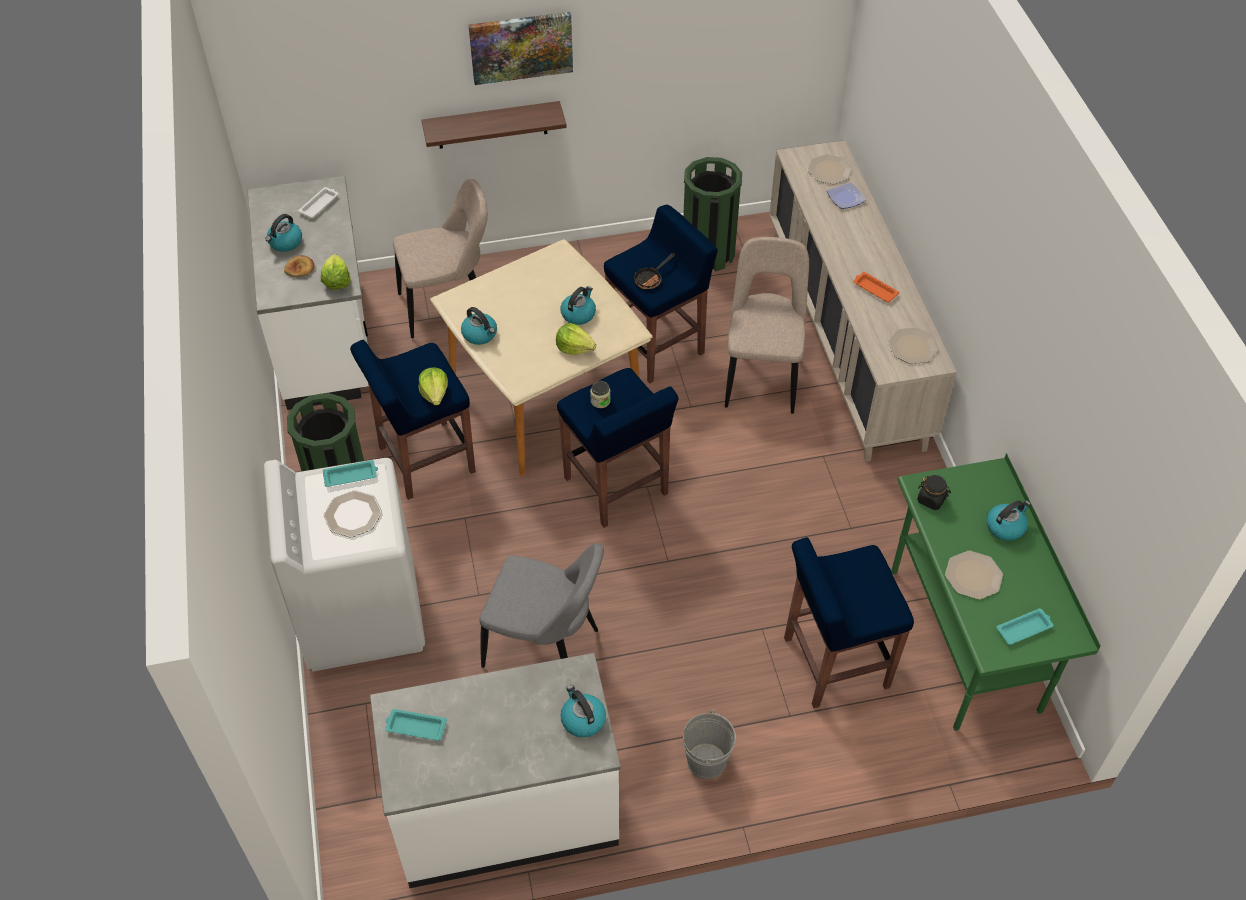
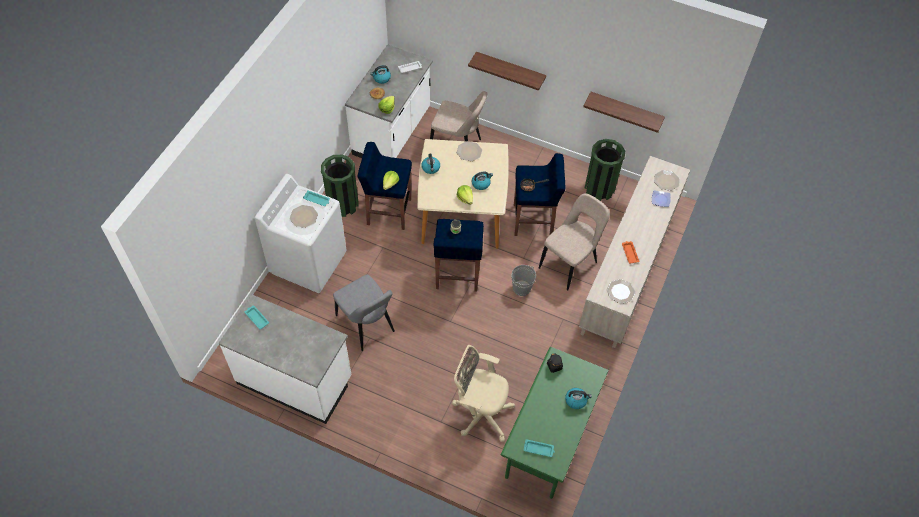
camera: 35 degrees right, 5 degrees up
picture [468,12,573,85] -> none
kettle [561,685,606,737] -> none
grey bucket [683,709,736,779] -> grey bucket moved to [512,265,536,296]
blue stool [784,537,914,708] -> beige office chair [452,345,515,442]
plate [945,551,1003,599] -> plate moved to [457,141,482,161]
none -> shelf [583,92,665,133]

